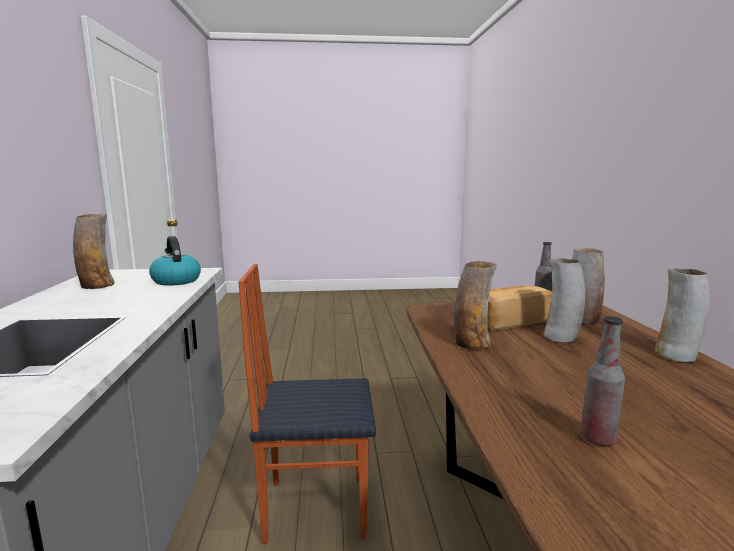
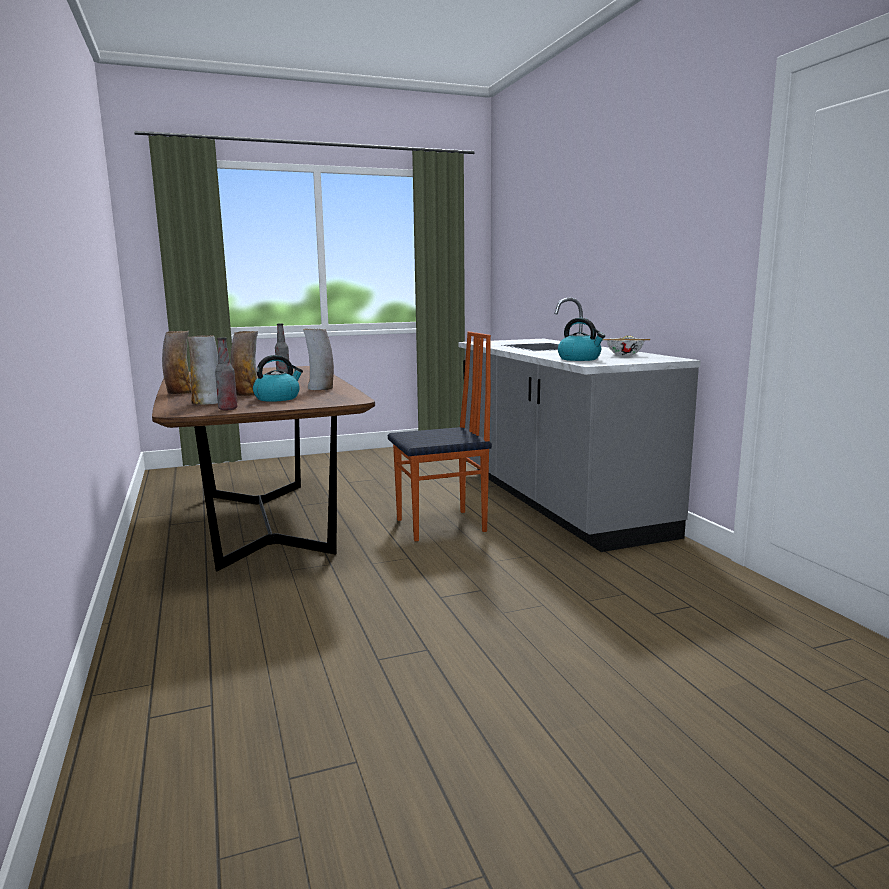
camera: 165 degrees right, 0 degrees up
vase [73,214,115,289] -> bowl [603,335,650,356]
bread [487,286,552,331] -> kettle [253,355,303,402]

